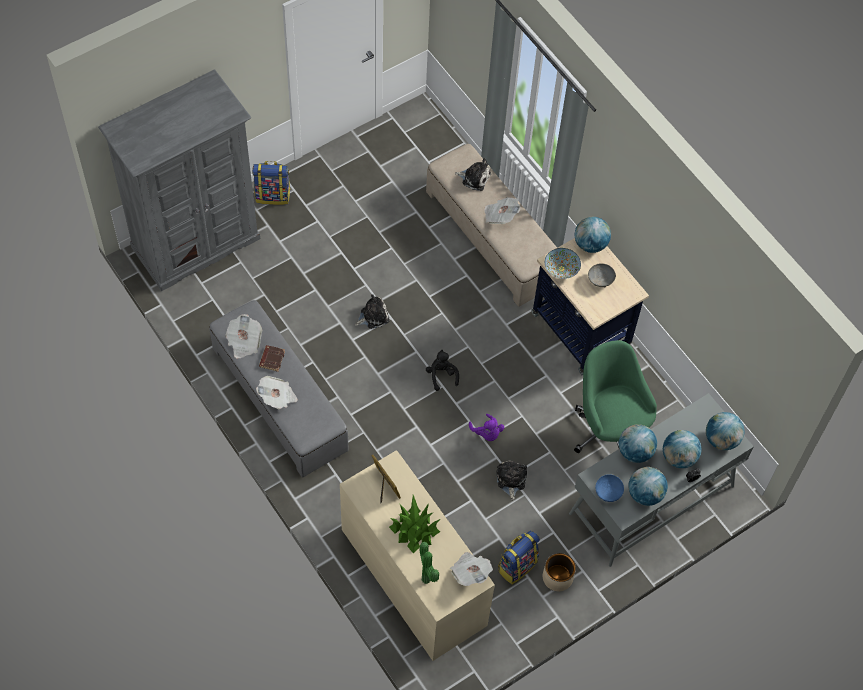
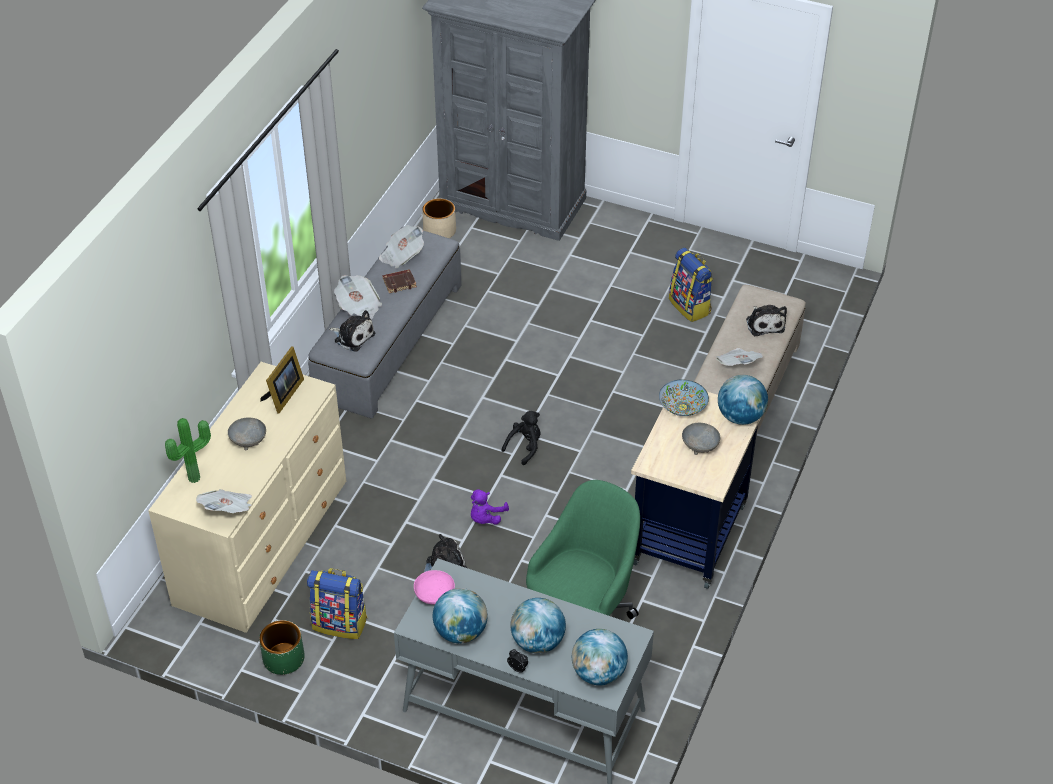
camera: 60 degrees right, 15 degrees down
backpack [252,161,291,205] -> backpack moved to [669,248,713,322]
plush toy [355,294,390,329] -> plush toy moved to [329,310,375,352]
potted plant [389,495,441,553] -> grey bowl [228,418,266,450]
beige planter [543,553,576,591] -> beige planter moved to [422,198,456,238]
blue bowl [595,474,624,502] -> pink bowl [414,570,455,604]
globe [619,424,657,463] -> none
none -> green planter [259,620,305,675]

